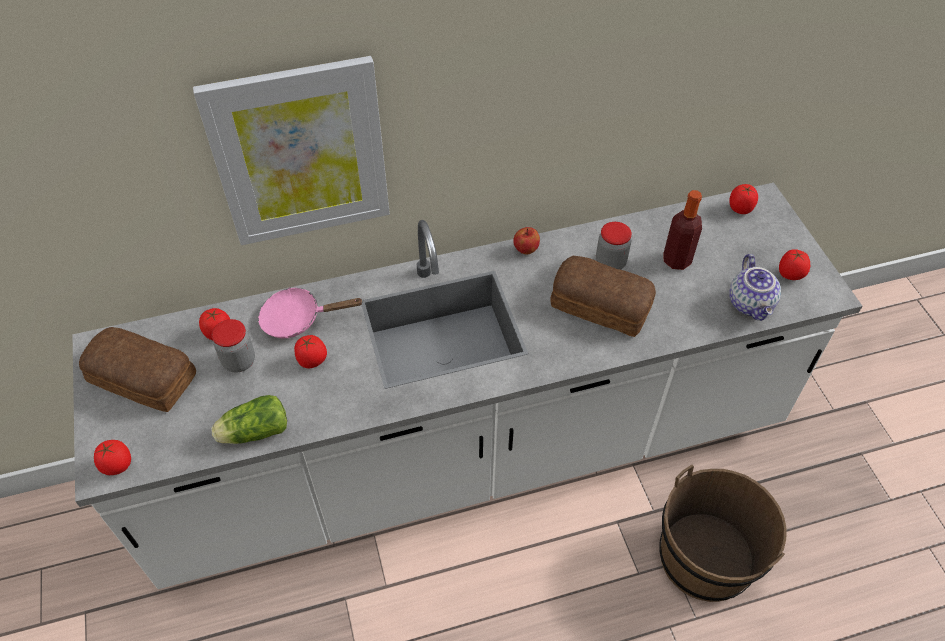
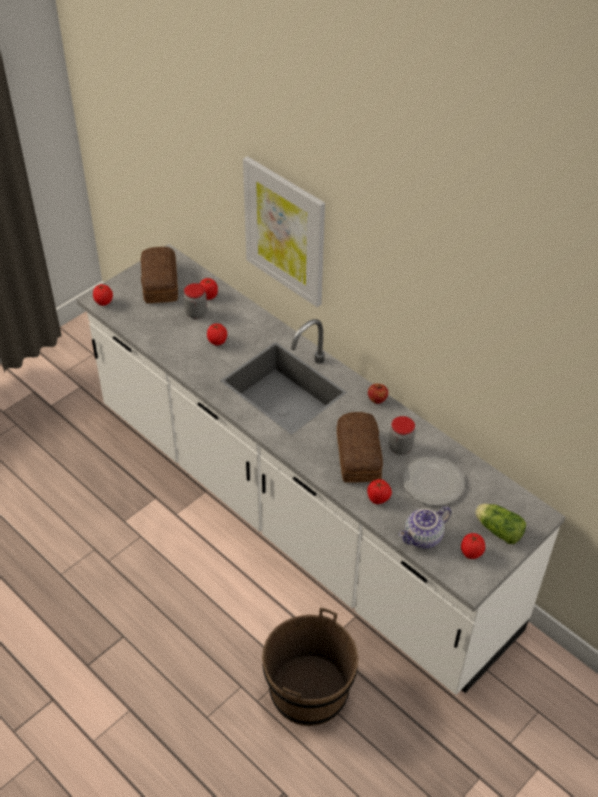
camera: 60 degrees right, 5 degrees down
lettuce [211,395,287,444] -> lettuce moved to [475,504,526,544]
pink frying pan [258,287,364,338] -> none
bottle [663,190,702,270] -> plate [403,456,465,505]
tomato [729,184,758,214] -> tomato moved to [367,479,392,504]

